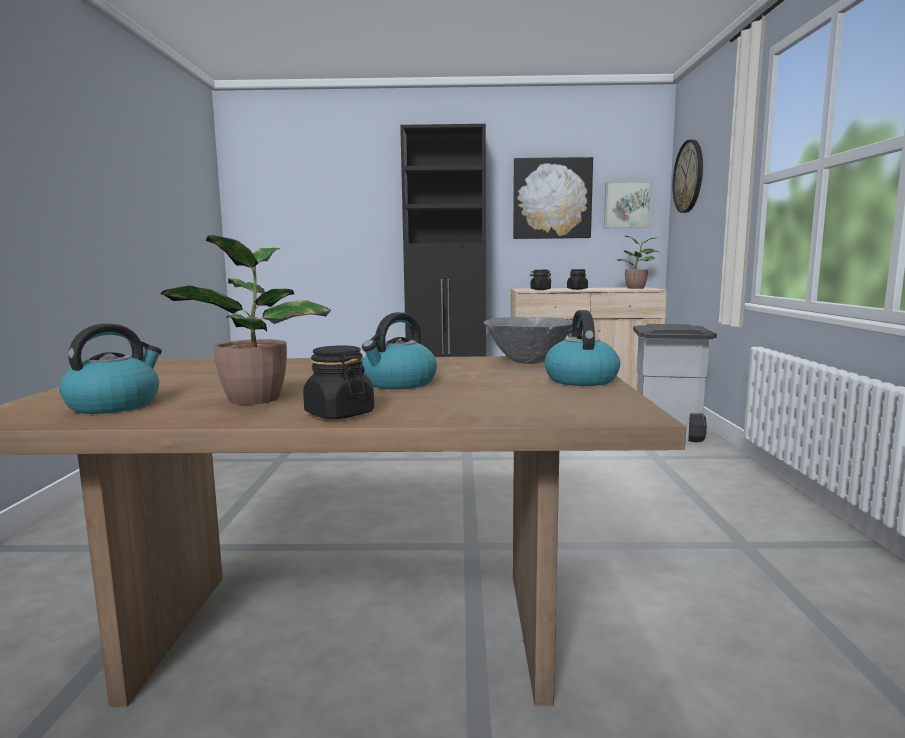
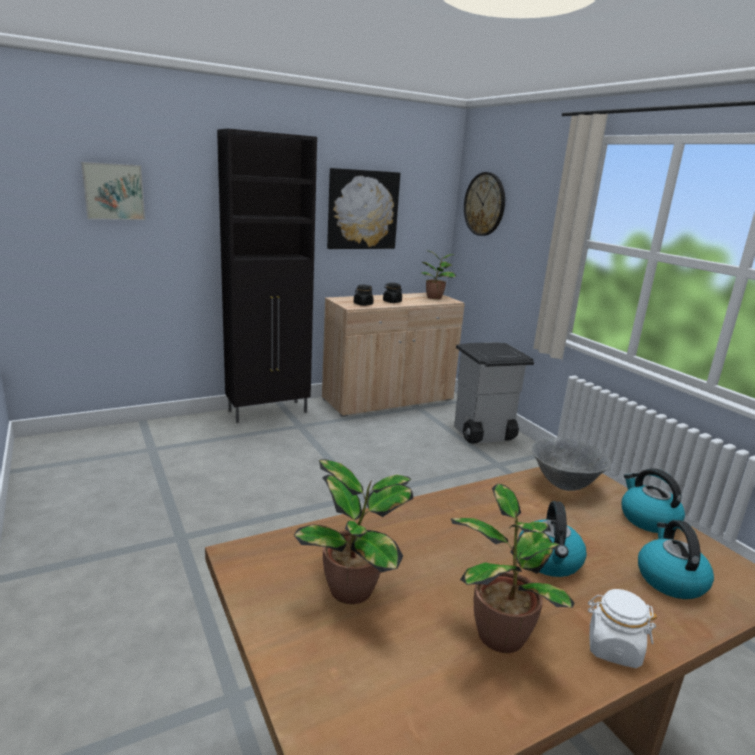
camera: 30 degrees left, 10 degrees up
kettle [59,323,162,414] -> kettle moved to [638,520,714,599]
black jar [303,346,374,419] -> white jar [588,589,657,668]
picture [604,181,652,228] -> picture moved to [81,162,145,220]
none -> potted plant [294,459,413,604]

